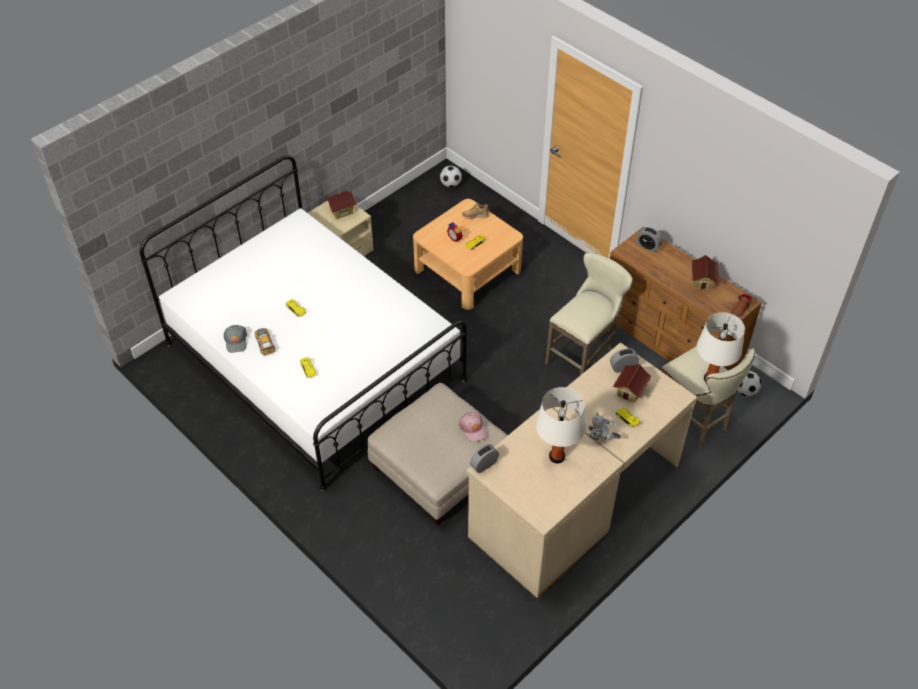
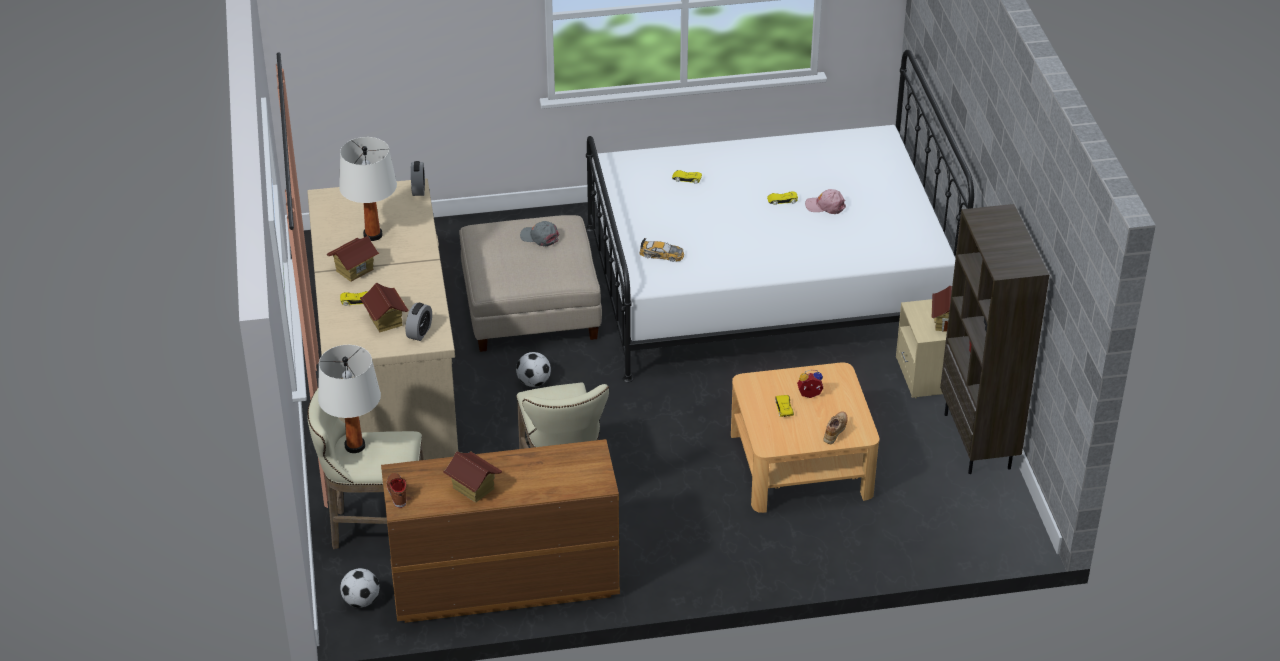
camera: 125 degrees right, 10 degrees down
grey cap [223,325,247,353] -> grey cap moved to [520,221,559,247]
toy car [255,328,275,356] -> toy car moved to [639,238,684,262]
football [440,166,462,188] -> football moved to [516,352,551,387]
pink cap [459,412,487,442] -> pink cap moved to [805,189,846,214]
toy robot [588,413,621,440] -> toy house [326,236,379,282]
alarm clock [636,227,662,252] -> none
none -> brown bookcase [940,204,1049,474]

